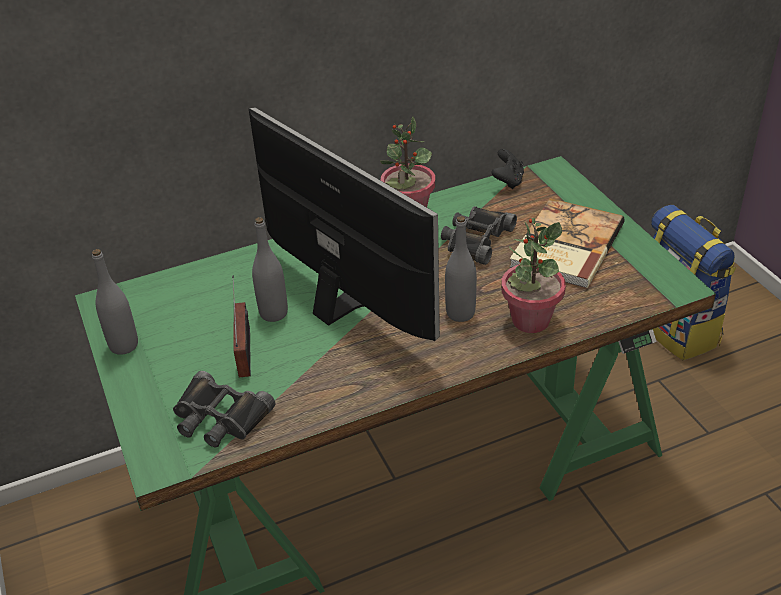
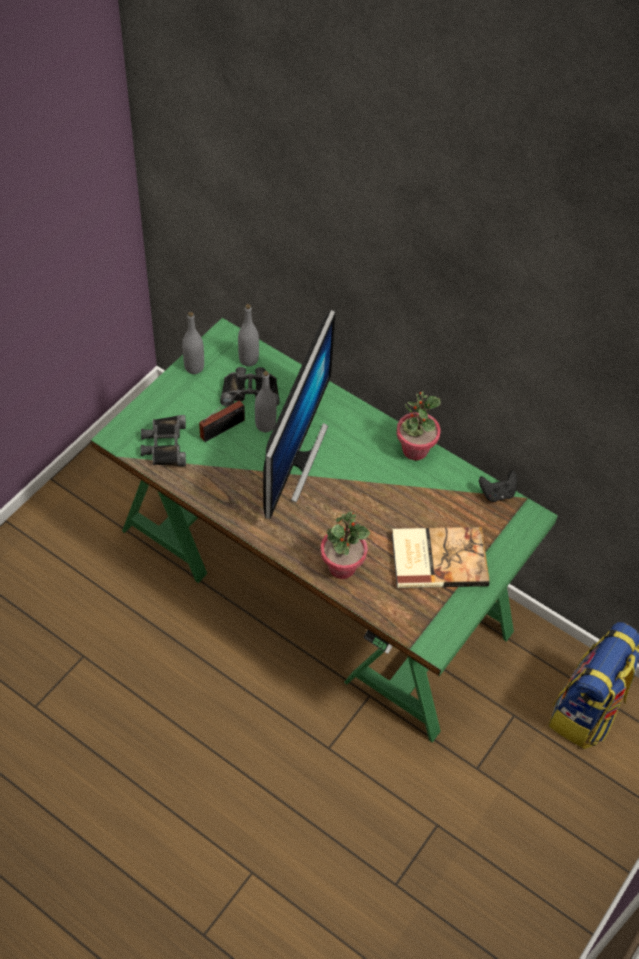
camera: 55 degrees right, 15 degrees up
black binoculars [441,206,517,265] -> black binoculars moved to [220,367,280,406]
grey bottle [445,216,477,322] -> grey bottle moved to [238,304,259,366]

